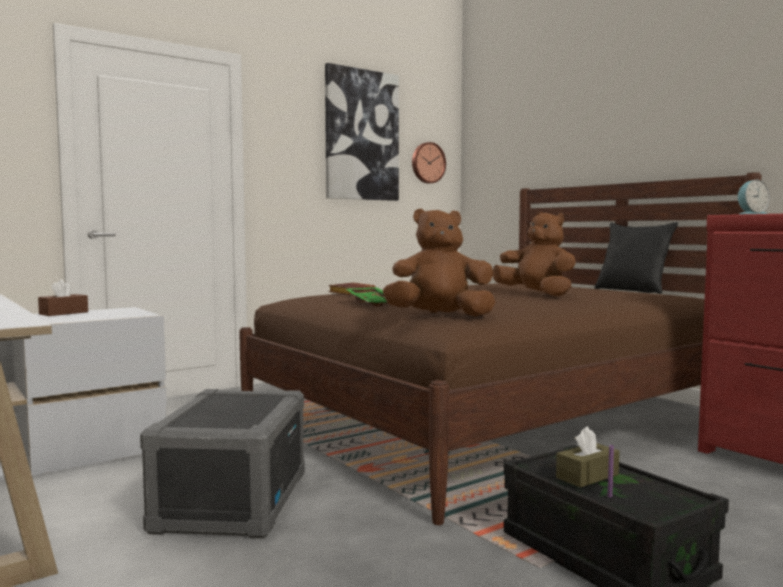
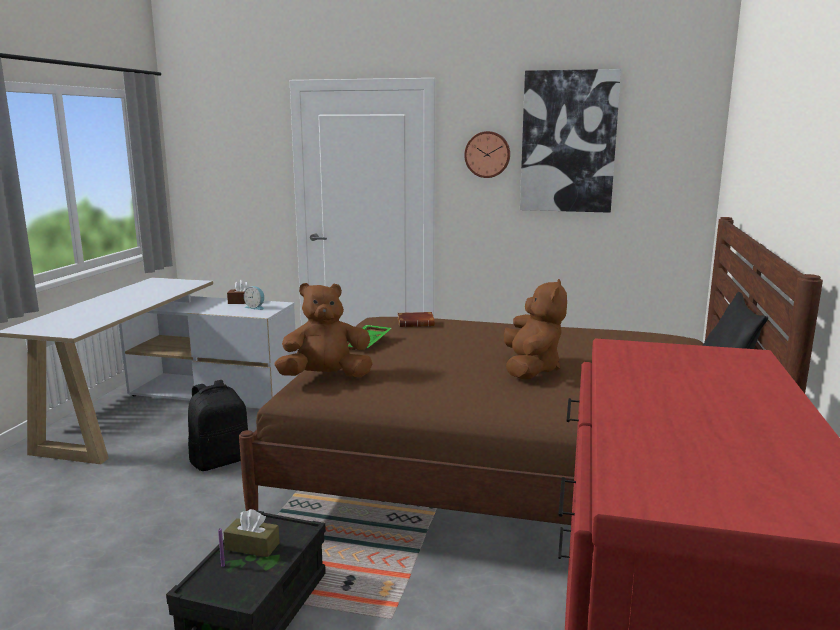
camera: 50 degrees right, 10 degrees up
grey storage box [140,389,305,538] -> black backpack [188,380,248,471]
brown plush toy [383,208,496,317] -> brown plush toy turned 60 degrees counterclockwise [275,283,372,377]
wall clock [412,142,446,184] -> wall clock moved to [464,131,510,178]
alarm clock [738,180,770,214] -> alarm clock moved to [244,286,264,310]

